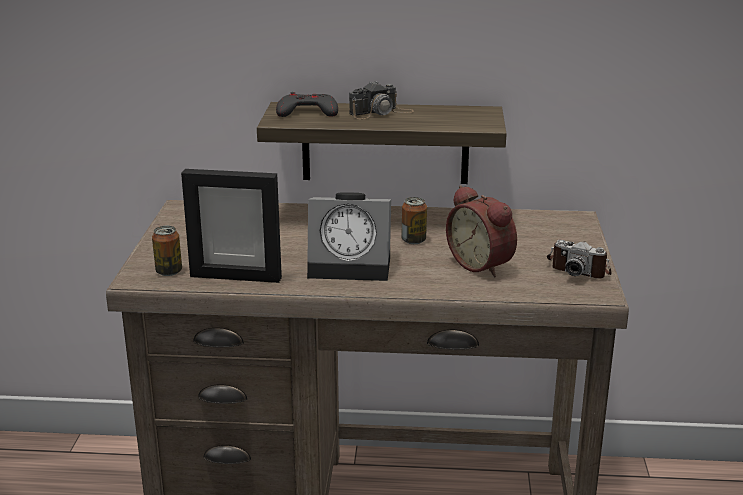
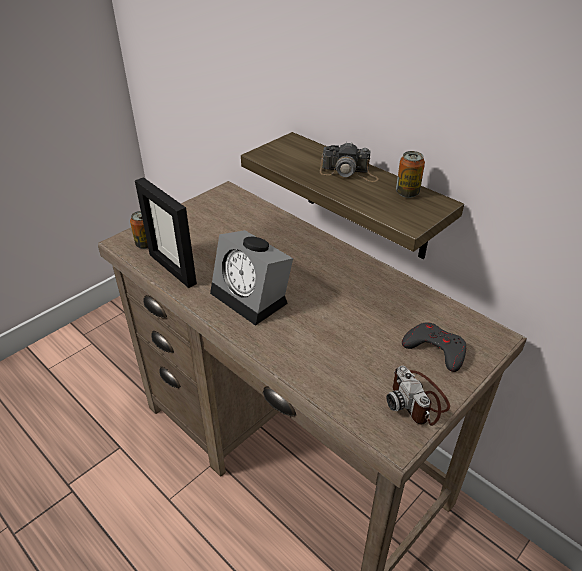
camera: 40 degrees right, 15 degrees up
grey game controller [276,92,338,117] -> grey game controller moved to [402,322,466,372]
can [401,197,427,244] -> can moved to [396,151,425,198]
alarm clock [446,185,517,277] -> none

